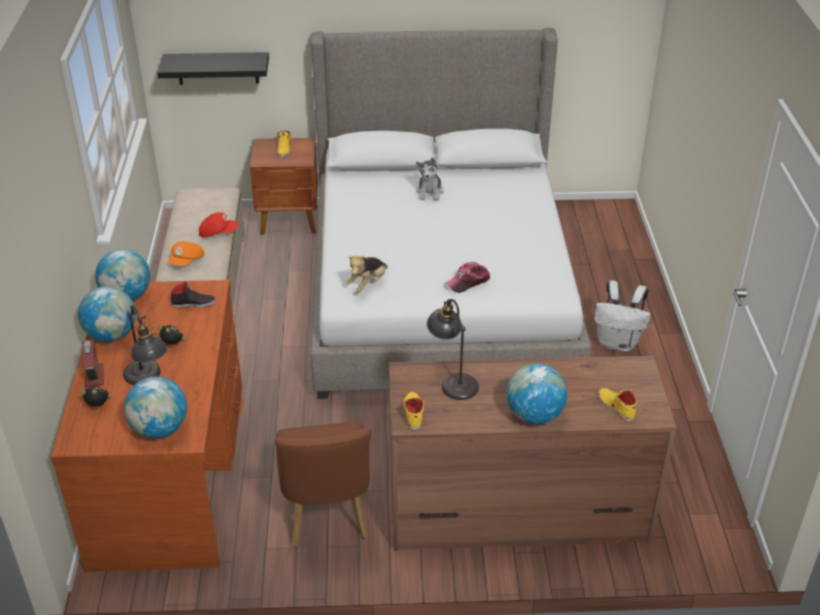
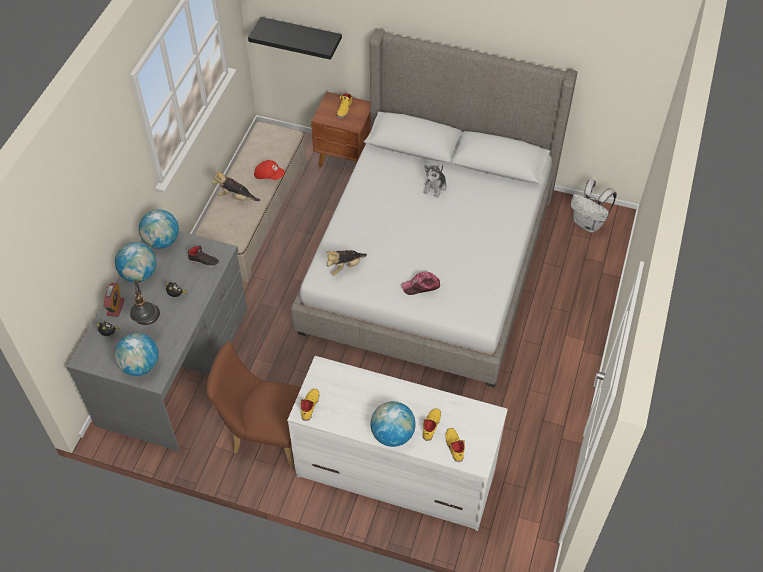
camera: 20 degrees right, 15 degrees up
brown desk [51,280,243,572] -> grey desk [66,231,247,451]
orange cap [168,241,204,266] -> plush toy [212,170,260,201]
brown chair [275,422,371,546] -> brown chair turned 90 degrees clockwise [206,342,301,467]
brown dresser [389,356,677,551] -> white dresser [287,356,508,531]
grey table lamp [427,299,479,400] -> none
white backpack [594,281,651,351] -> white backpack moved to [570,179,617,233]
none -> yellow shoe [423,408,441,441]

